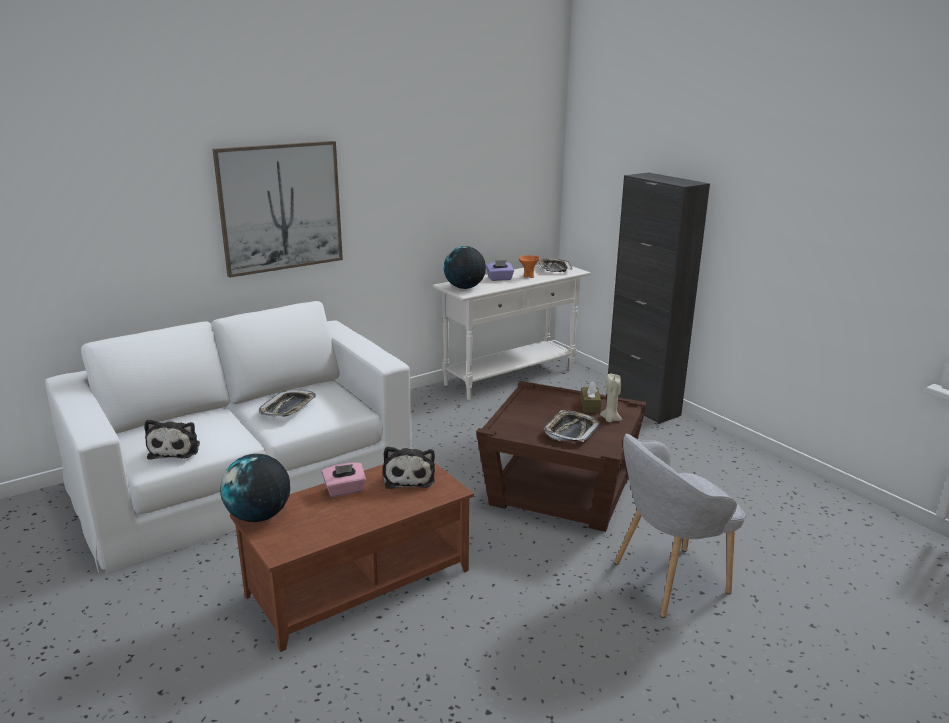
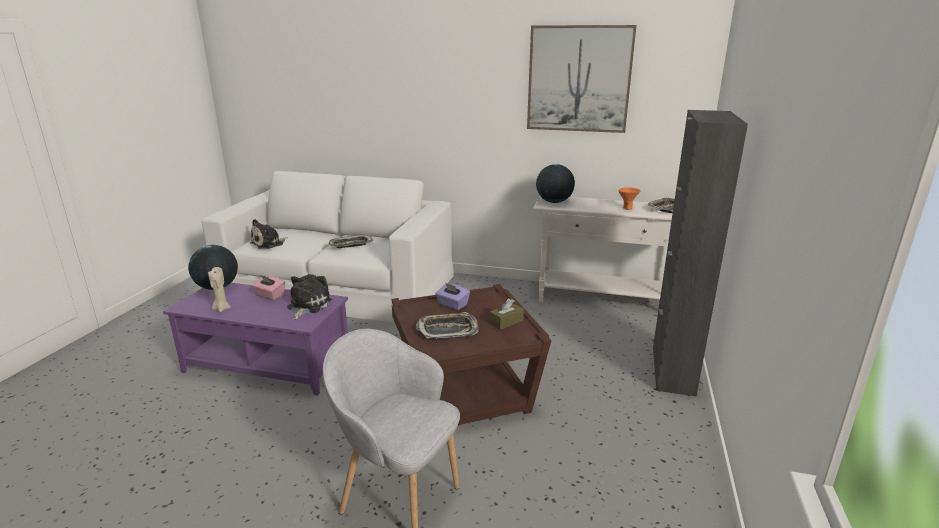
camera: 50 degrees right, 0 degrees up
picture [212,141,343,278] -> picture moved to [527,25,637,133]
brown coffee table [230,462,474,652] -> purple coffee table [163,283,348,396]
plush toy [383,446,435,489] -> plush toy turned 150 degrees clockwise [287,274,332,319]
purple tissue box [486,260,514,281] -> purple tissue box moved to [435,283,470,310]
beige candle [600,374,622,422] -> beige candle moved to [208,267,230,312]

